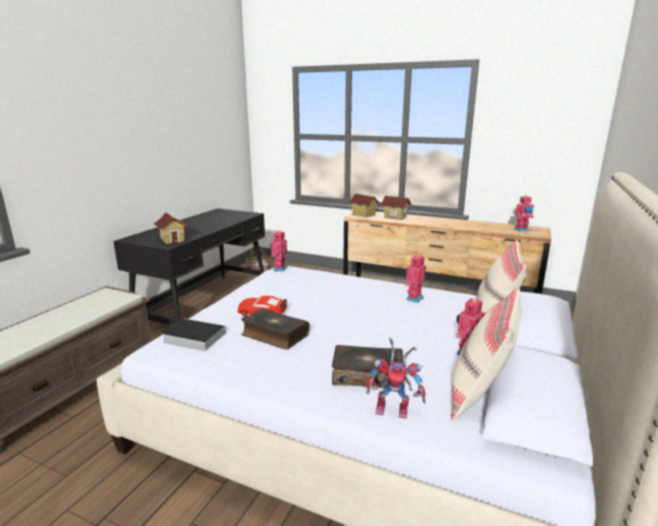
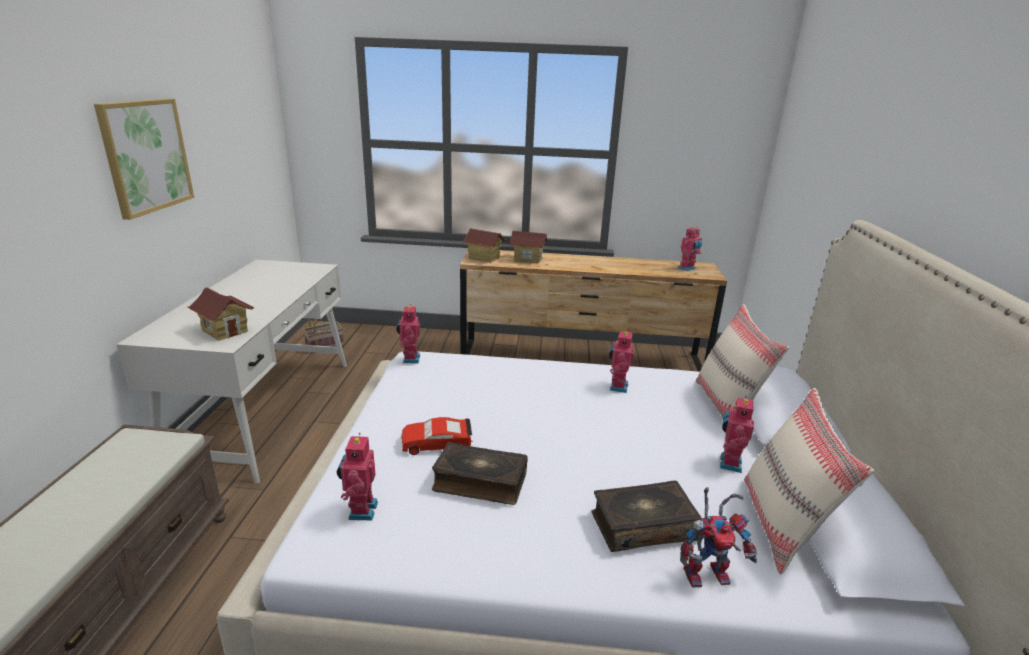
camera: 20 degrees left, 5 degrees up
black desk [113,208,265,326] -> white desk [116,260,347,484]
book [162,318,226,351] -> toy robot [337,433,378,520]
none -> picture [94,99,194,220]

